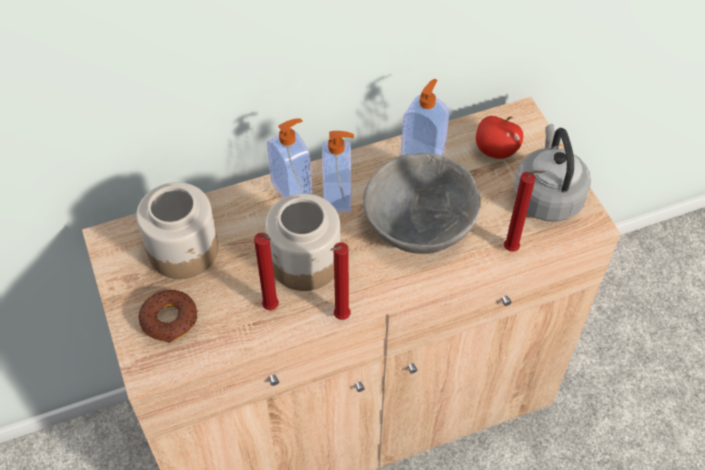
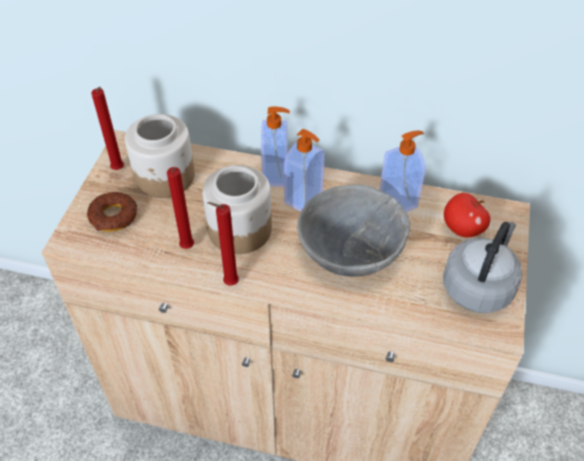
camera: 35 degrees right, 5 degrees down
red candle [504,170,545,252] -> red candle moved to [91,87,124,170]

